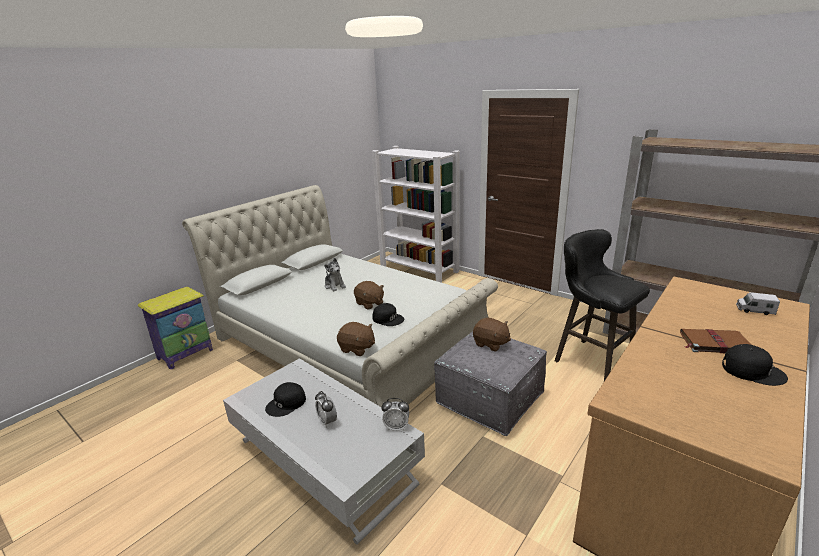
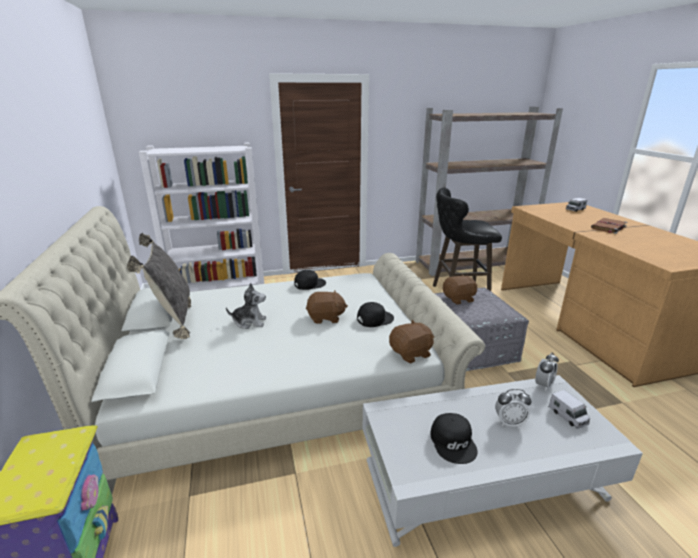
camera: 55 degrees left, 0 degrees up
black cap [722,344,788,386] -> black cap moved to [294,270,326,290]
none -> pillow [127,233,191,339]
none -> toy truck [549,390,590,429]

